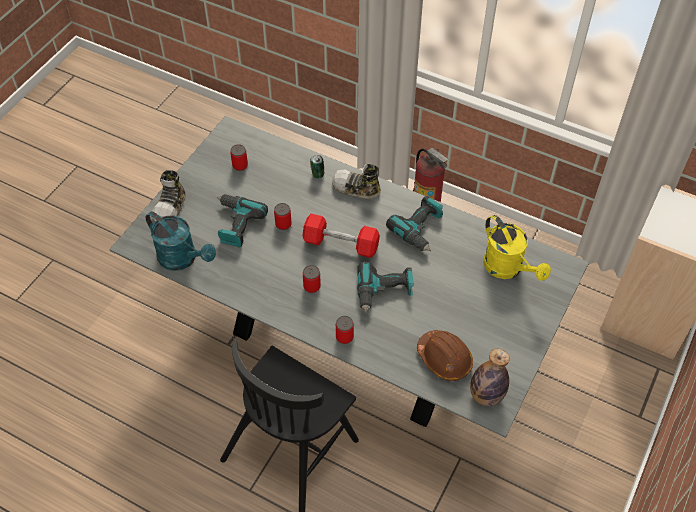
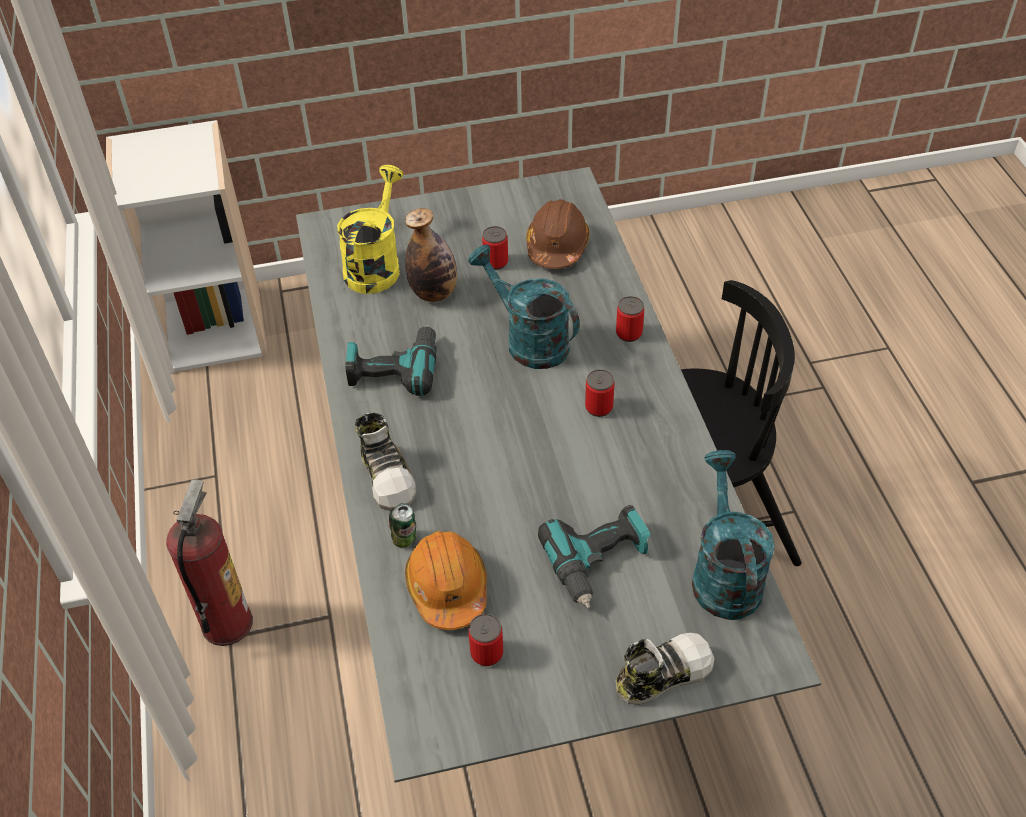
camera: 130 degrees left, 5 degrees down
can [274,203,292,230] -> can moved to [482,226,508,270]
red dumbbell [302,214,380,258] -> none
power drill [357,262,414,313] -> turquoise watering can [468,245,580,369]
bottle [470,349,510,406] -> bottle moved to [405,208,457,302]
none -> orange hard hat [405,531,487,630]

